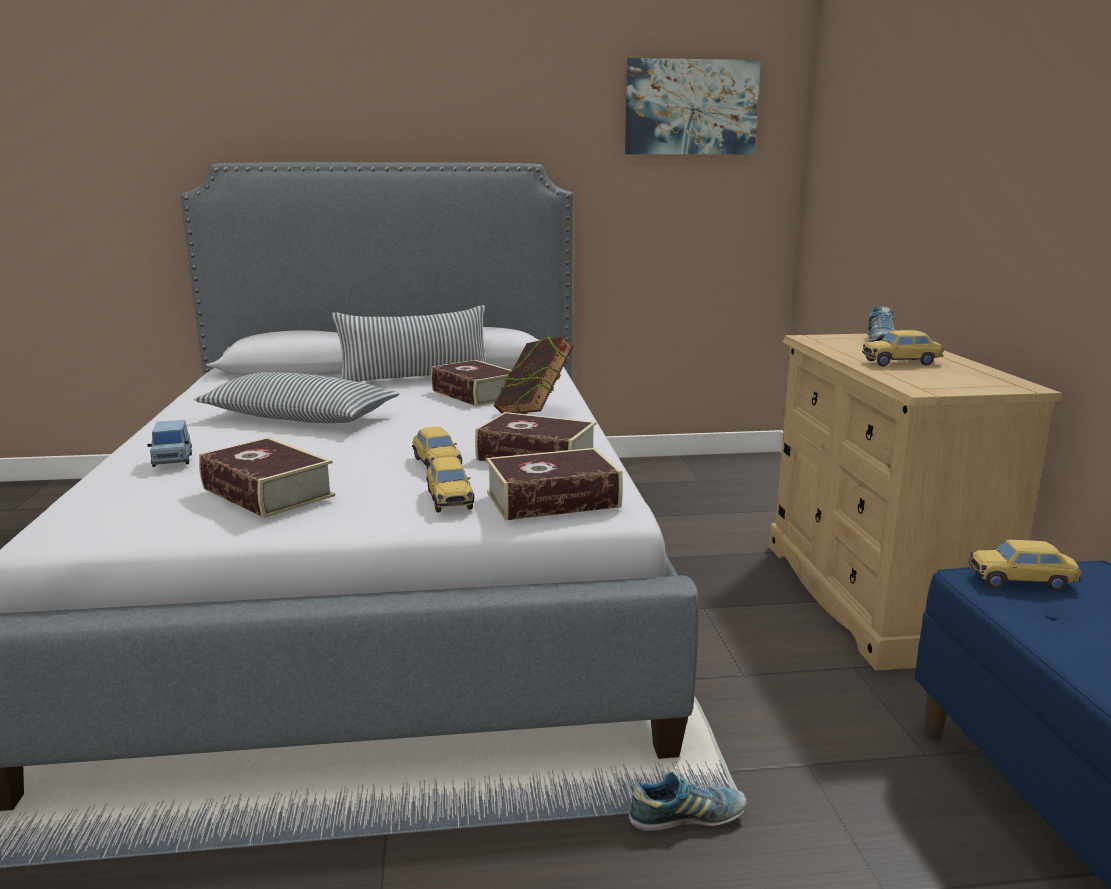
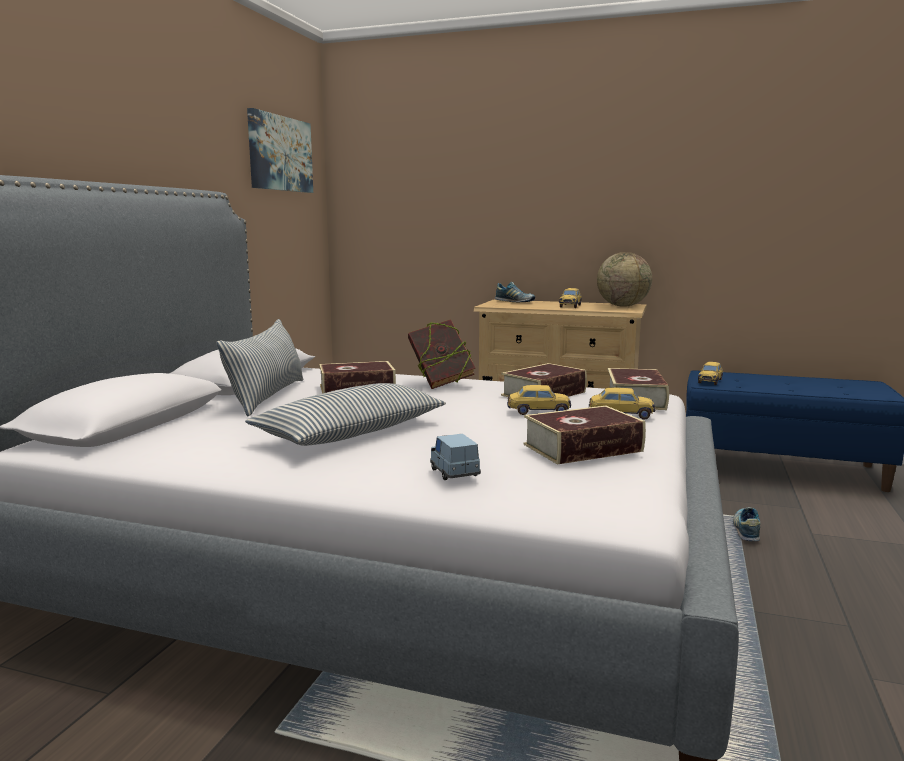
camera: 65 degrees left, 5 degrees down
blue toy car [147,420,192,467] -> blue toy car turned 120 degrees counterclockwise [430,434,481,480]
none -> globe [597,252,652,307]

